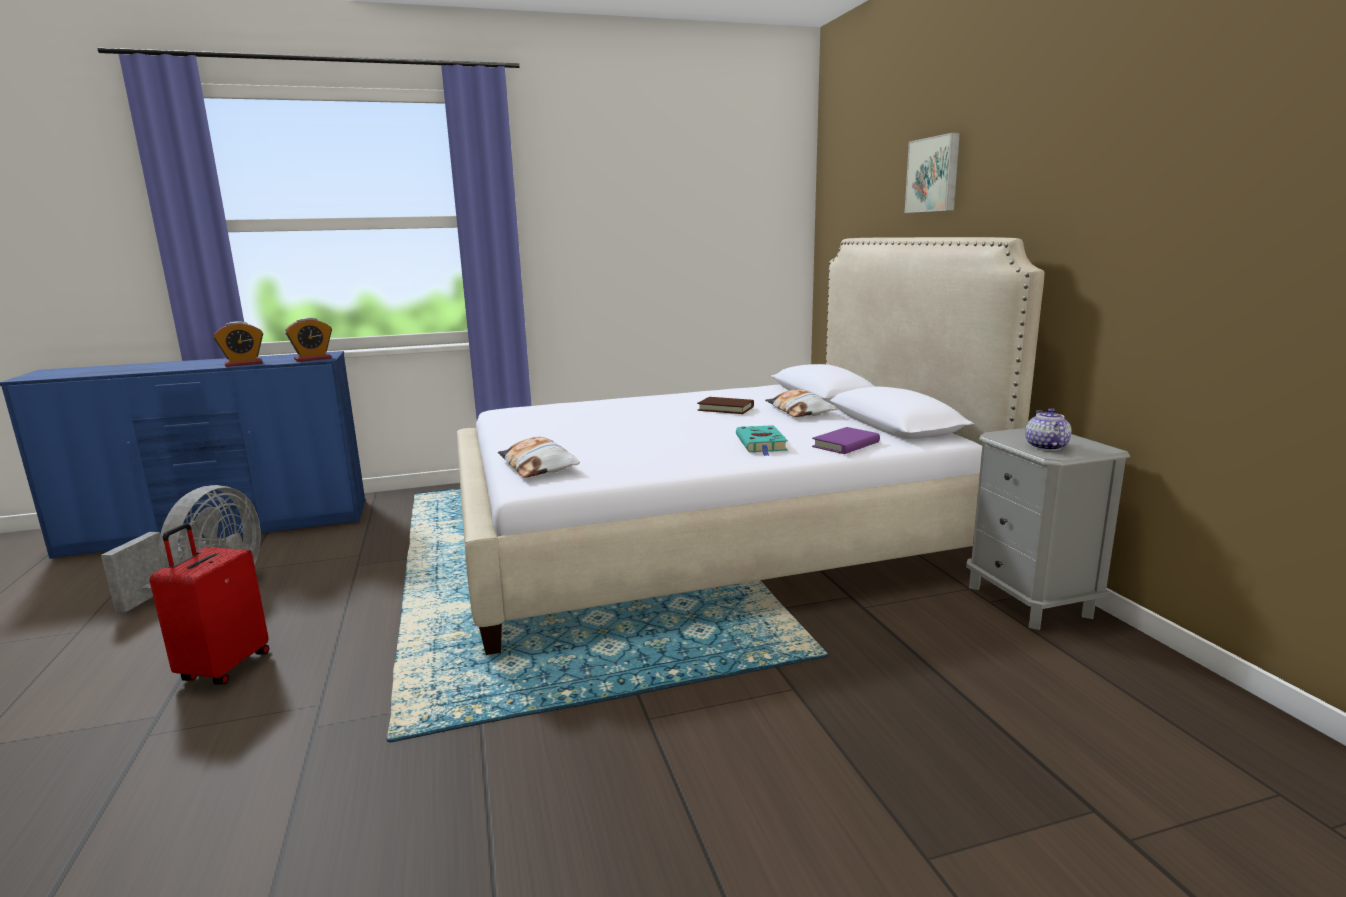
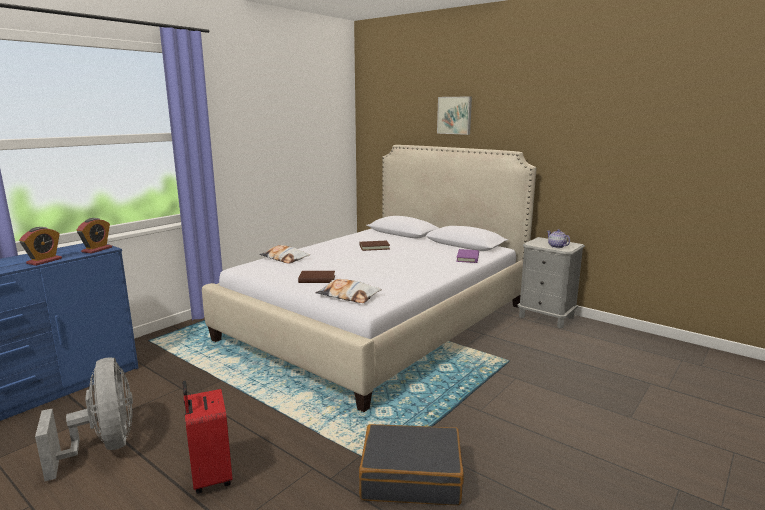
camera: 35 degrees left, 0 degrees up
turquoise book [736,425,788,456] -> none
pillow [765,389,837,417] -> pillow moved to [260,245,310,264]
none -> brown book [298,271,335,283]
none -> black suitcase [359,424,464,505]

